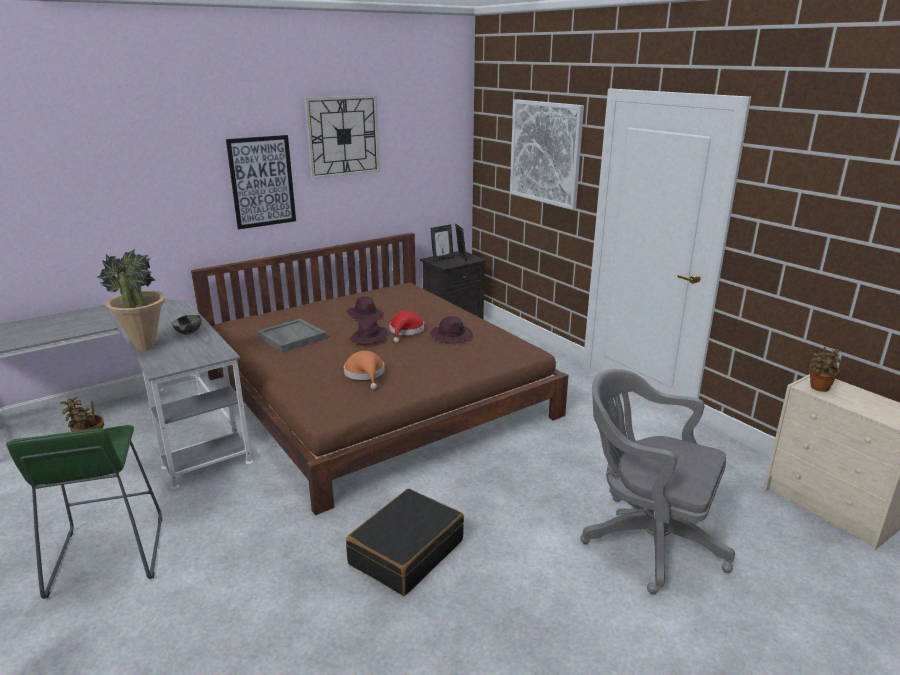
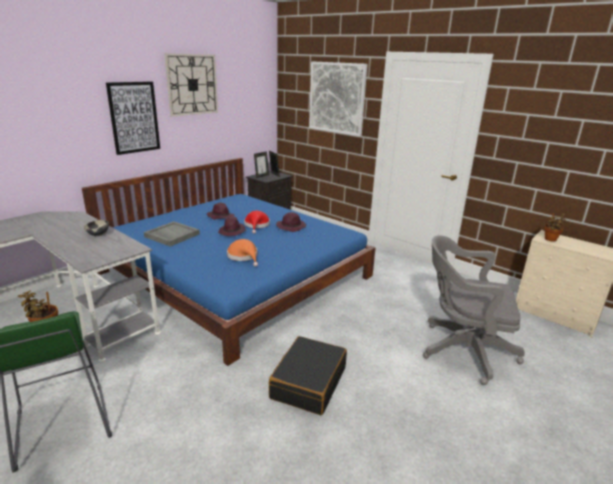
camera: 15 degrees left, 0 degrees up
potted plant [97,249,165,351] -> none
brown bed [191,233,569,515] -> blue bed [82,158,376,366]

